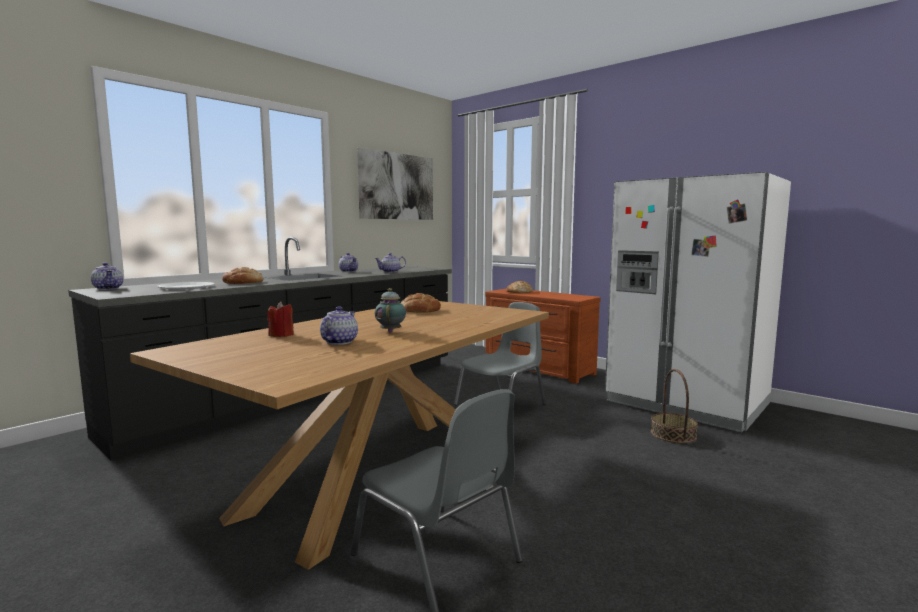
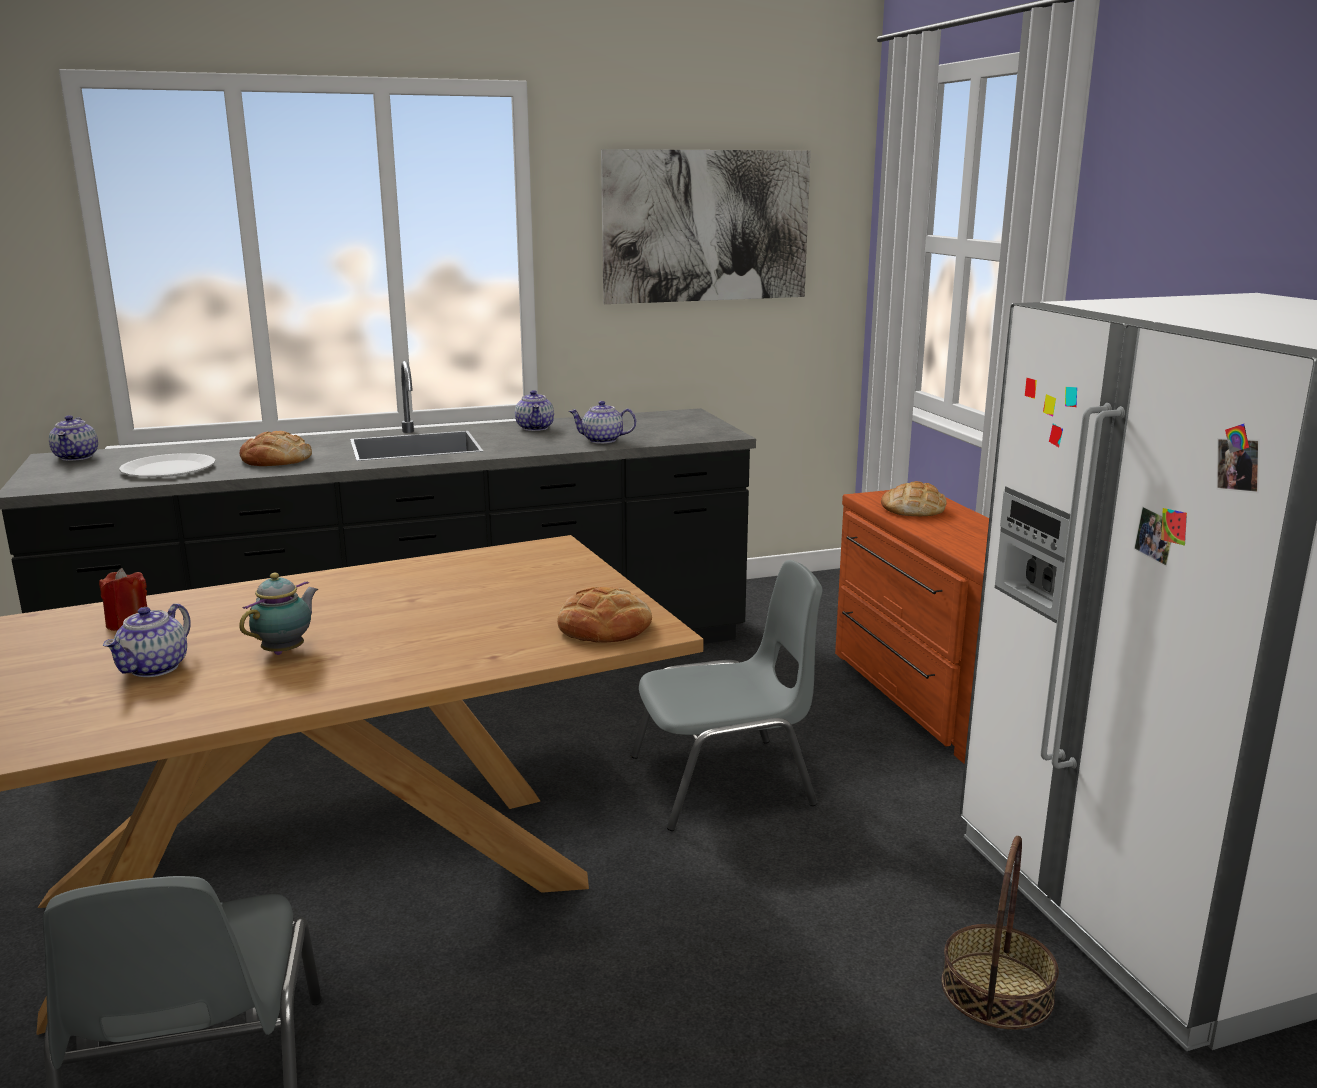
camera: 30 degrees right, 10 degrees up
teapot [320,306,358,345] -> teapot turned 150 degrees clockwise [103,603,191,677]
bread [401,293,441,313] -> bread moved to [557,587,652,642]

